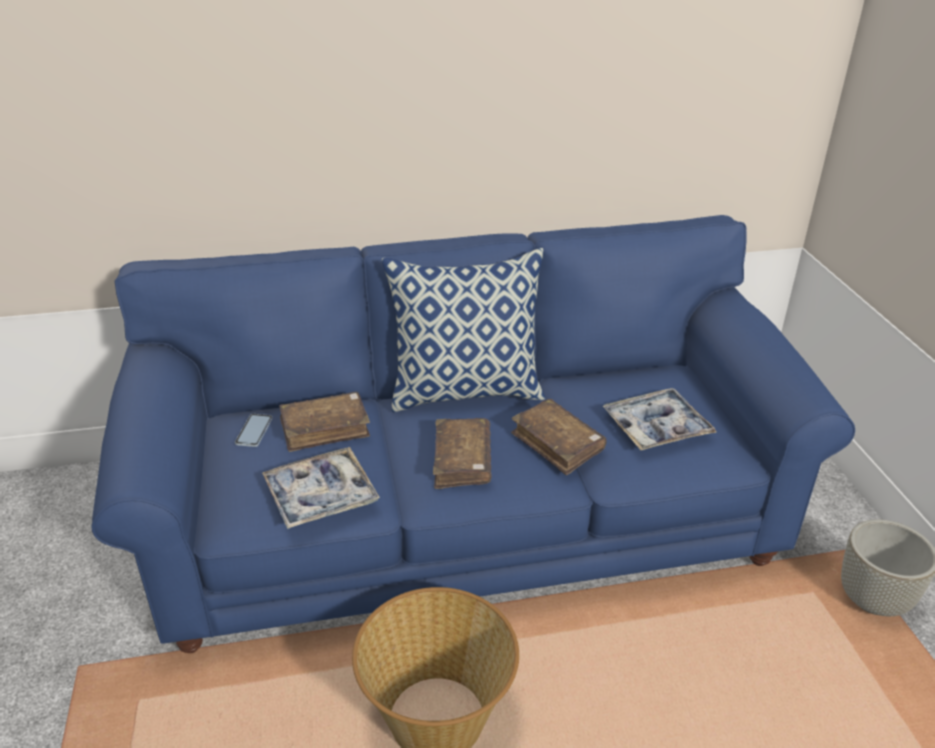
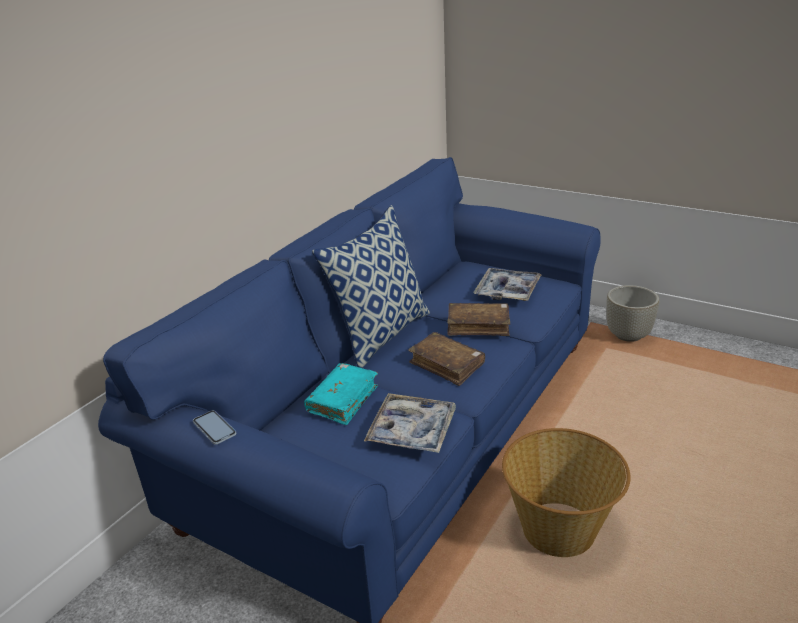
camera: 45 degrees left, 5 degrees down
phone [235,414,273,447] -> phone moved to [193,410,237,445]
brown book [279,391,370,452] -> turquoise book [304,363,378,425]

